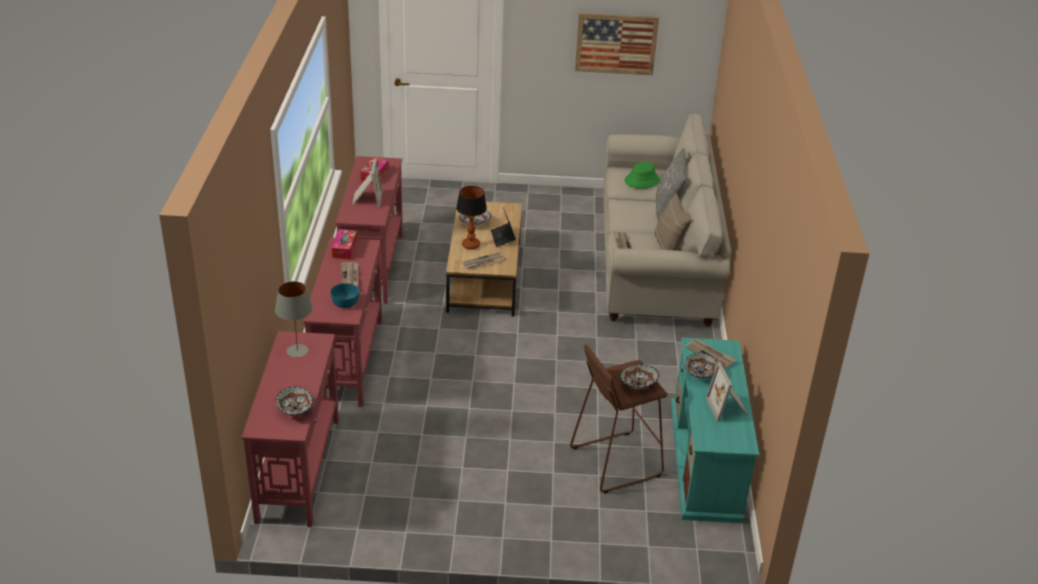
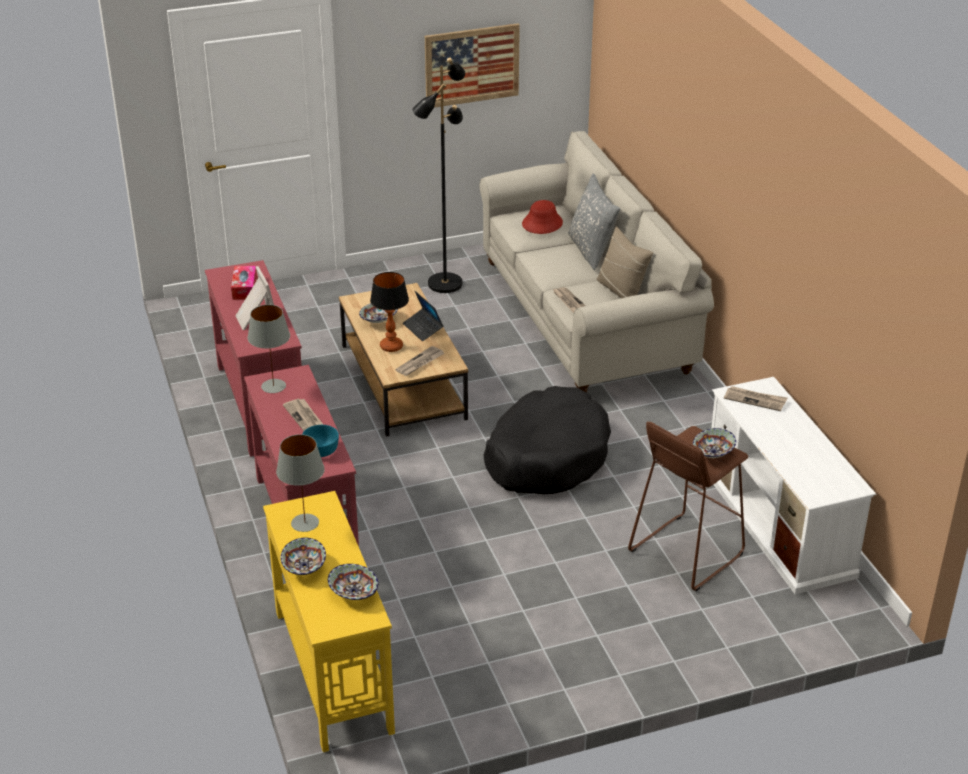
camera: 20 degrees left, 0 degrees up
red console table [242,331,339,527] -> yellow console table [263,491,395,752]
tissue box [332,229,357,259] -> grey table lamp [247,305,290,393]
green hat [625,162,660,189] -> red hat [522,200,563,234]
turquoise tv stand [671,338,759,523] -> white tv stand [711,377,876,594]
bowl [685,353,717,378] -> bowl moved to [281,538,326,575]
picture frame [706,362,748,422] -> none
none -> black floor lamp [413,58,465,293]
none -> black dog bed [483,386,611,494]

